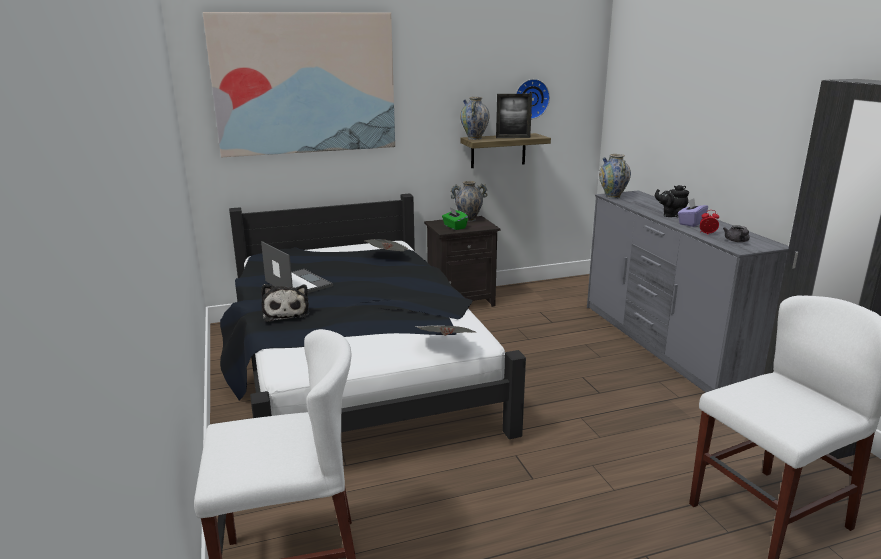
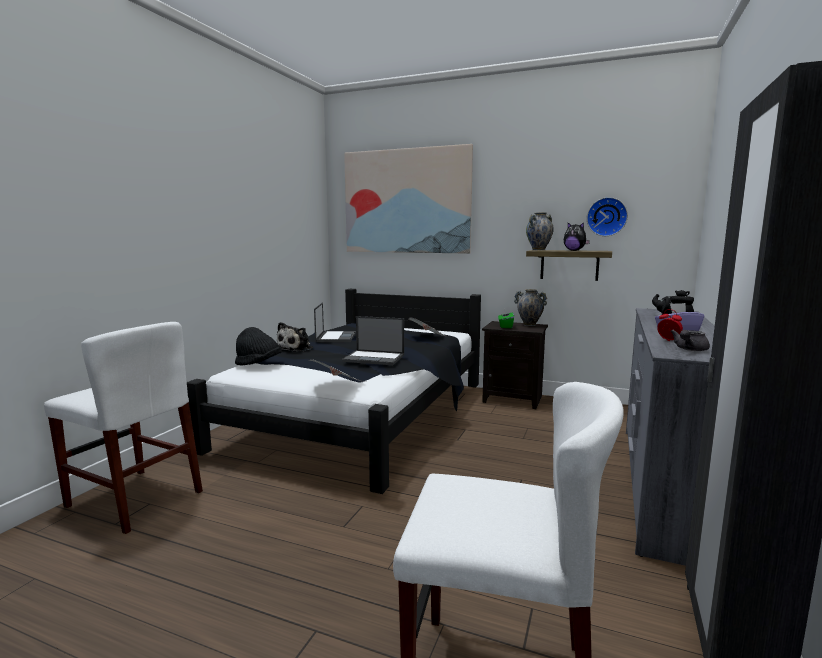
camera: 40 degrees right, 10 degrees down
picture frame [496,94,532,138] -> plush toy [564,222,590,251]
vase [599,154,631,199] -> none
none -> black hat [235,327,282,366]
none -> laptop [342,316,404,365]

